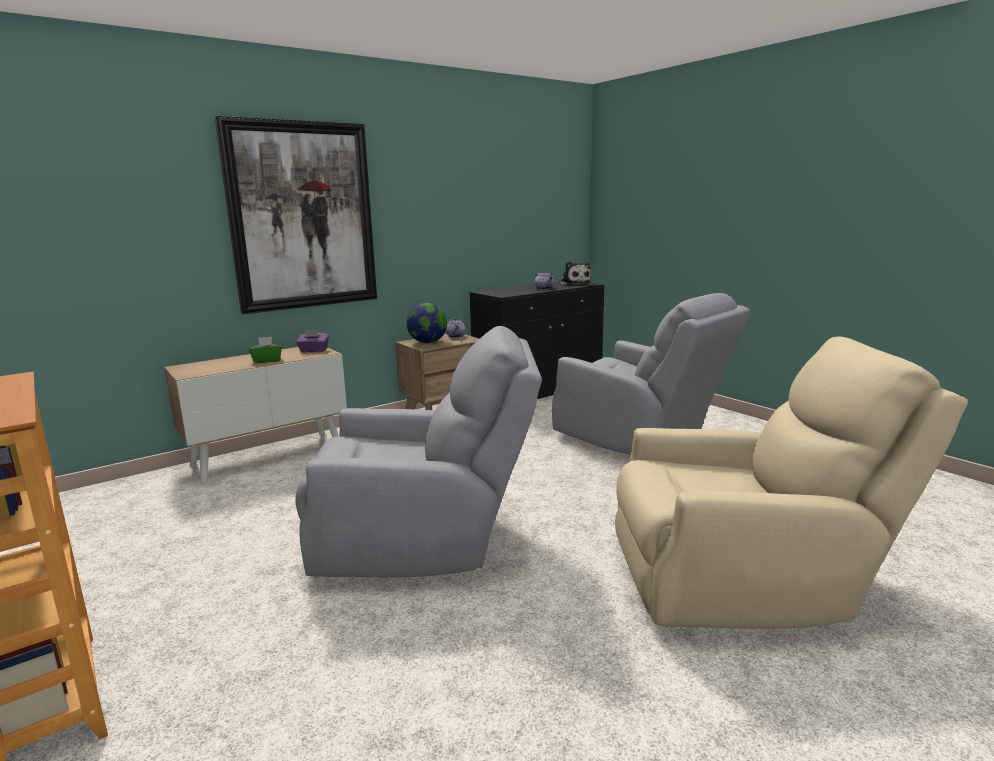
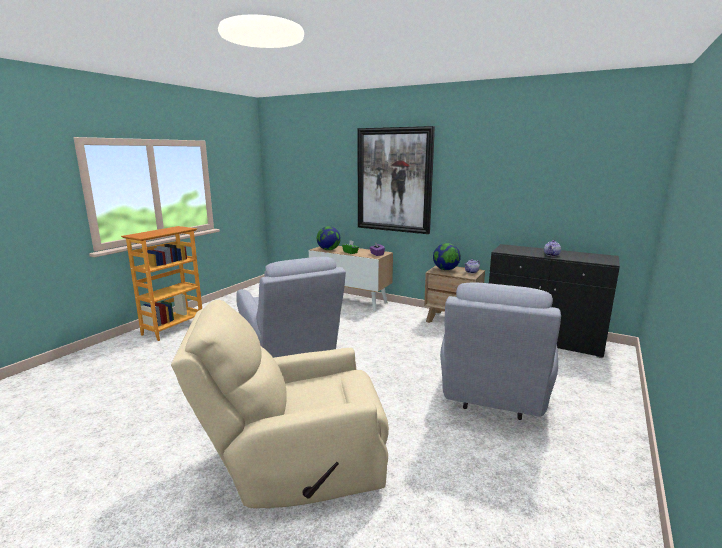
camera: 65 degrees right, 0 degrees up
plush toy [559,261,591,285] -> none
beige armchair [615,337,968,629] -> beige armchair turned 105 degrees clockwise [171,300,389,508]
none -> globe [317,226,341,250]

